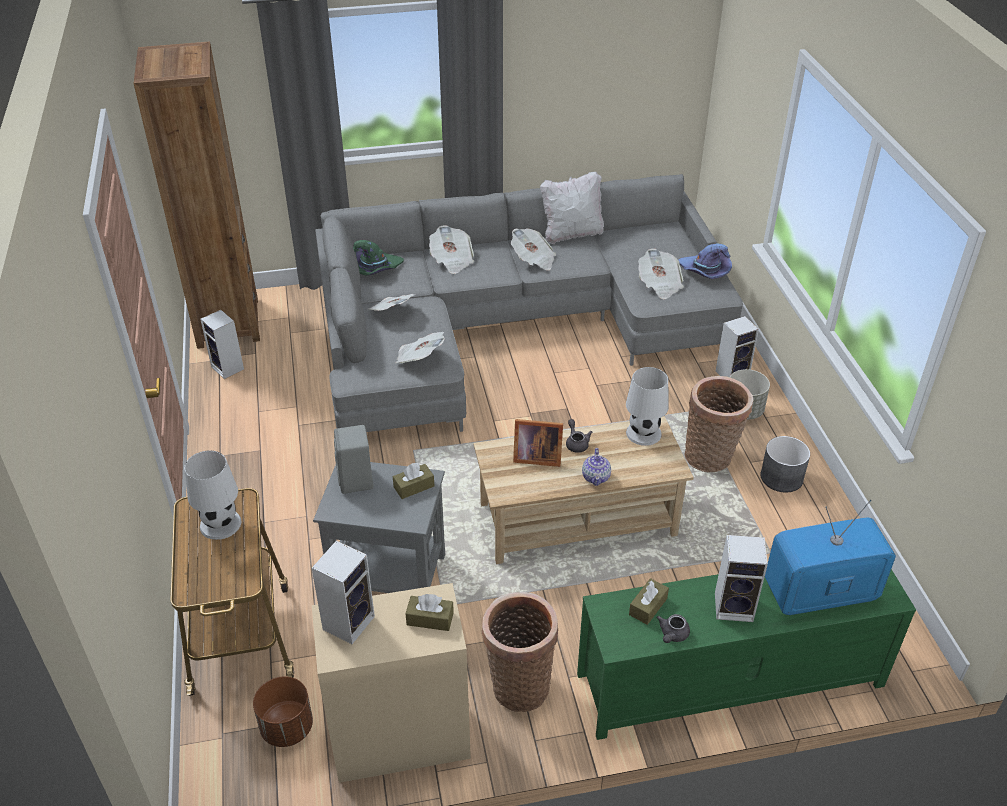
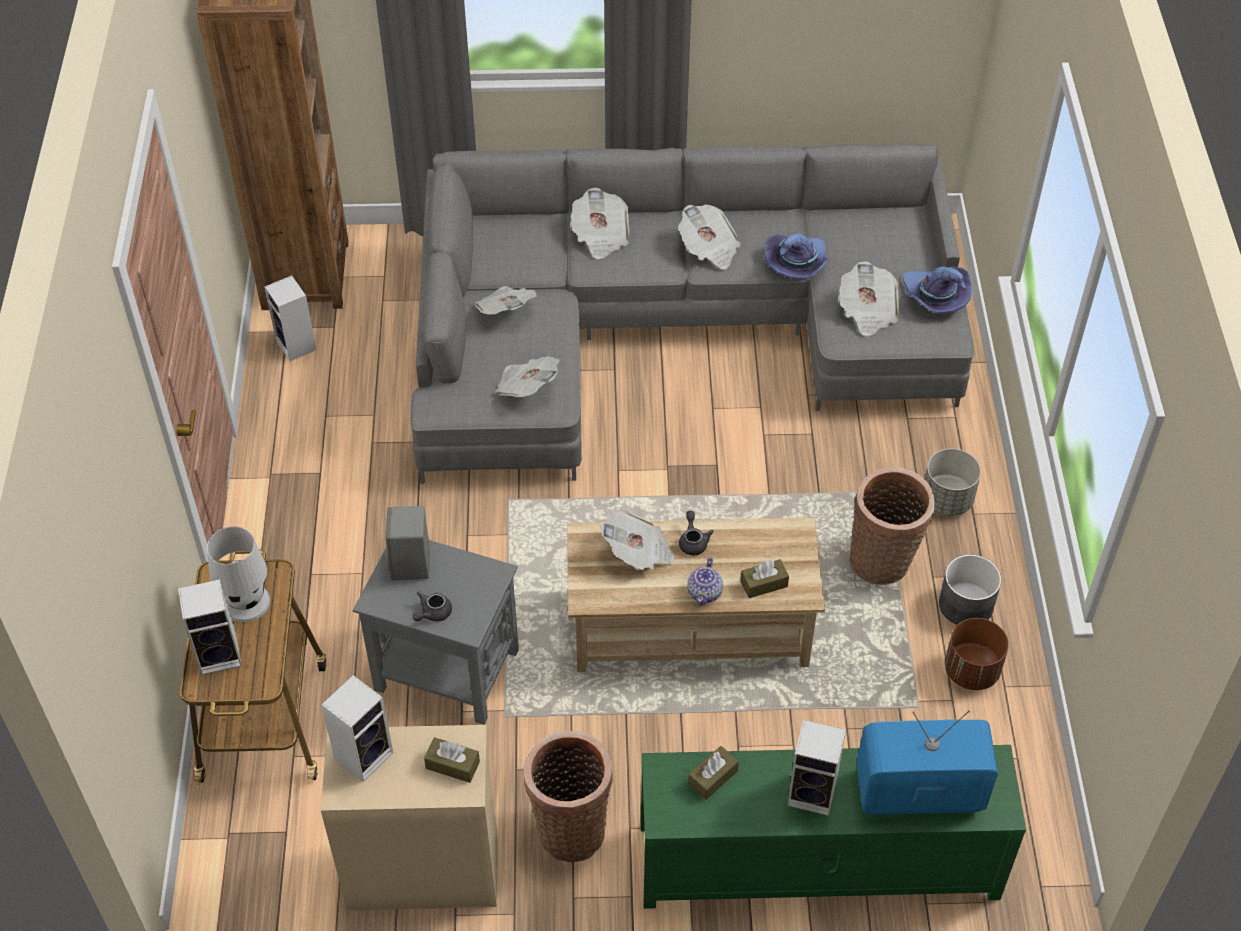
camera: 10 degrees right, 10 degrees up
brown planter [253,676,313,747] -> brown planter moved to [945,618,1009,690]
green hat [353,240,404,276] -> none
brown tissue box [393,463,434,499] -> brown tissue box moved to [740,559,789,598]
picture frame [513,419,563,467] -> newspaper [600,509,676,570]
white pillow [540,172,604,244] -> none
white table lamp [626,367,669,446] -> none
grey teapot [657,614,690,643] -> grey teapot moved to [413,592,452,622]
speaker [716,316,759,377] -> speaker moved to [178,579,242,675]
none -> purple hat [764,233,828,280]

